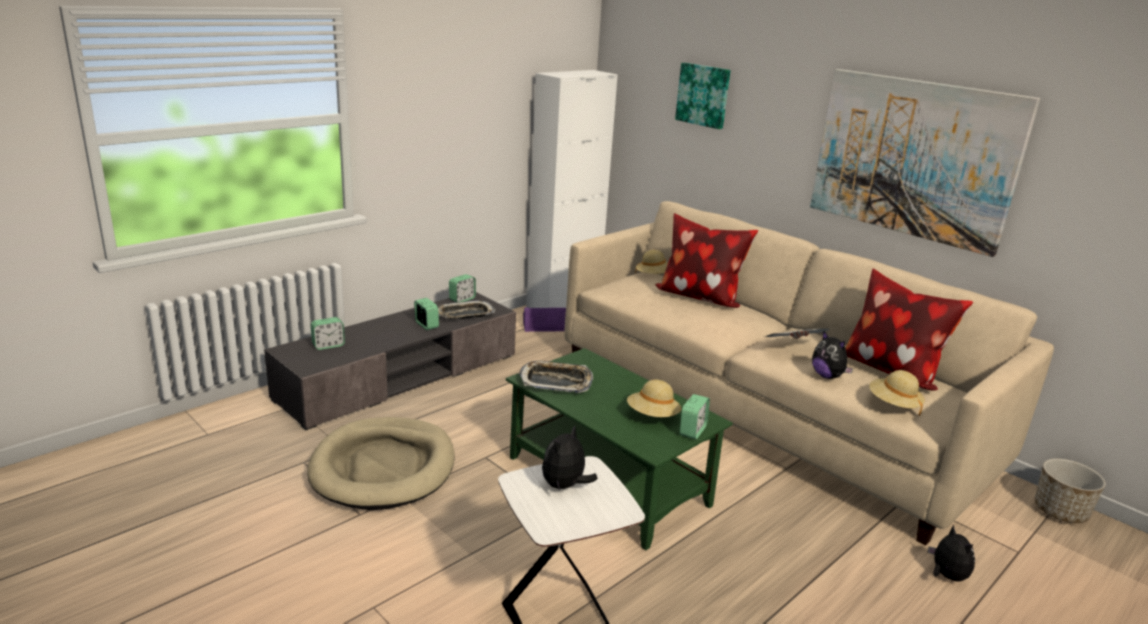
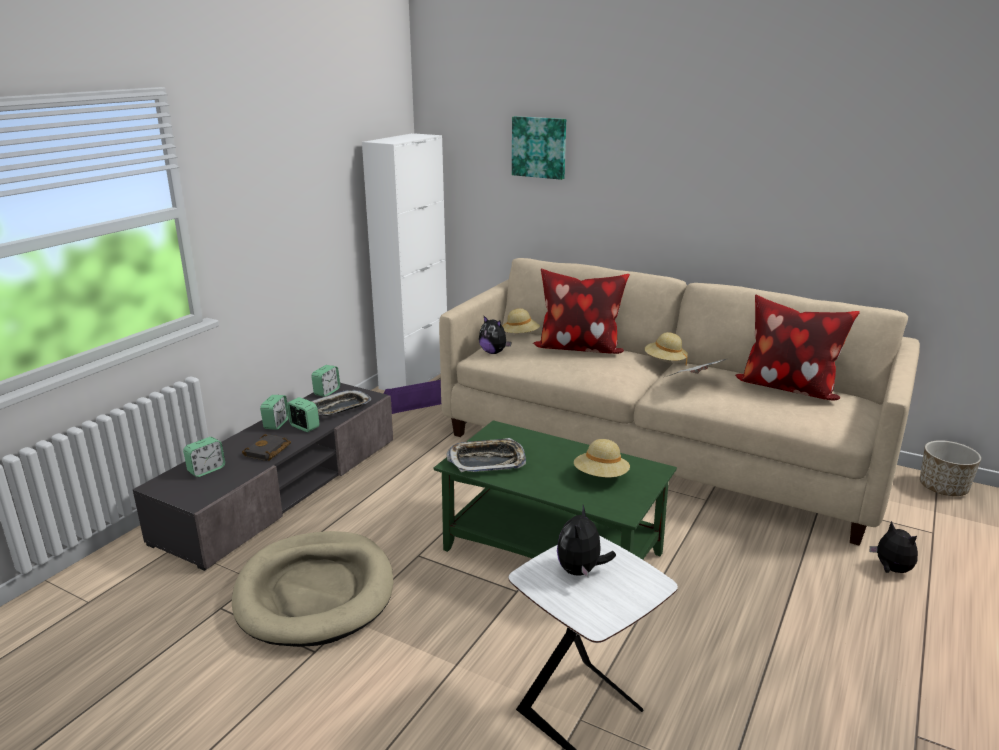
camera: 15 degrees left, 0 degrees up
alarm clock [680,394,710,439] -> alarm clock moved to [260,395,289,430]
picture [810,69,1040,257] -> none
plush toy [812,330,853,379] -> plush toy moved to [479,316,512,354]
beige hat [869,370,925,416] -> beige hat moved to [644,332,688,366]
none -> black book [242,434,291,461]

